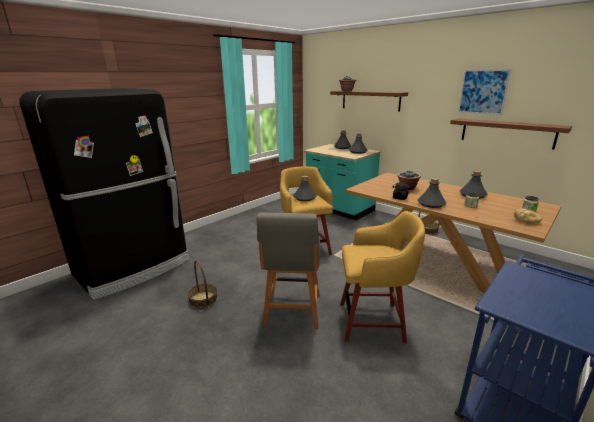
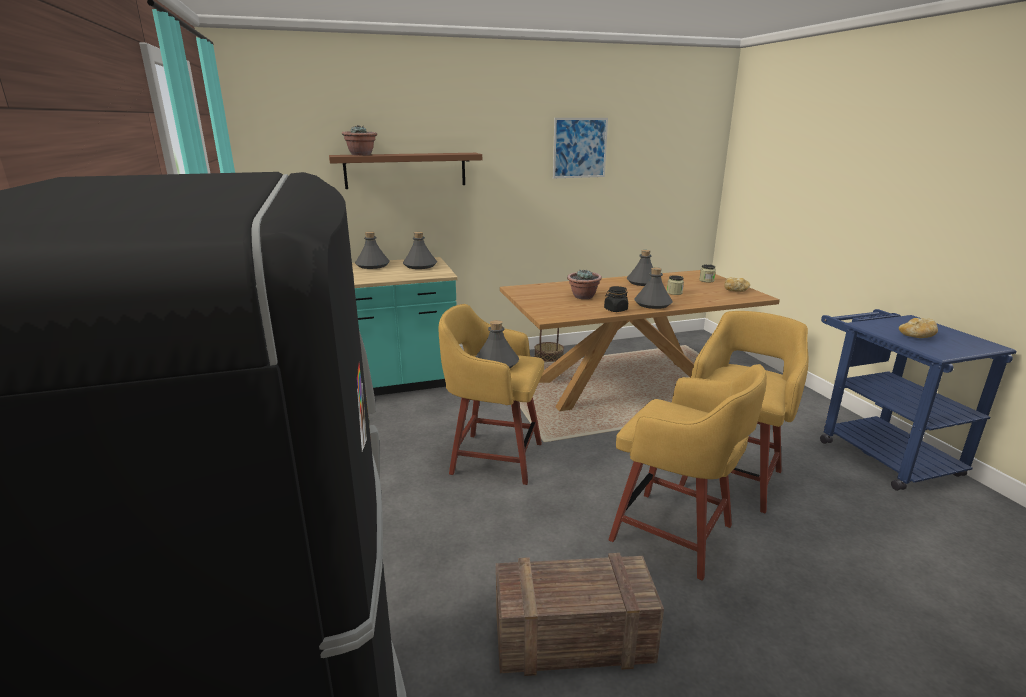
camera: 60 degrees left, 0 degrees up
basket [188,260,218,309] -> crate [496,553,664,676]
grey chair [257,213,320,329] -> yellow stool [608,364,767,581]
brown shelf [450,118,572,149] -> none
none -> bread [899,318,938,338]

